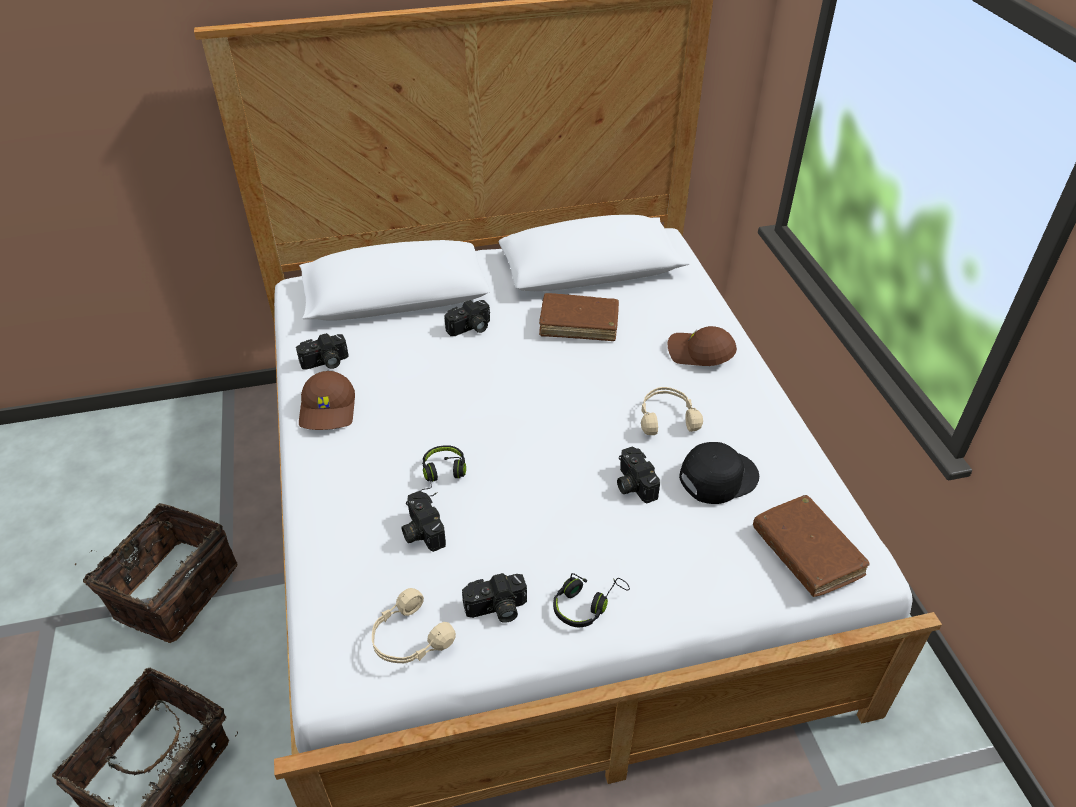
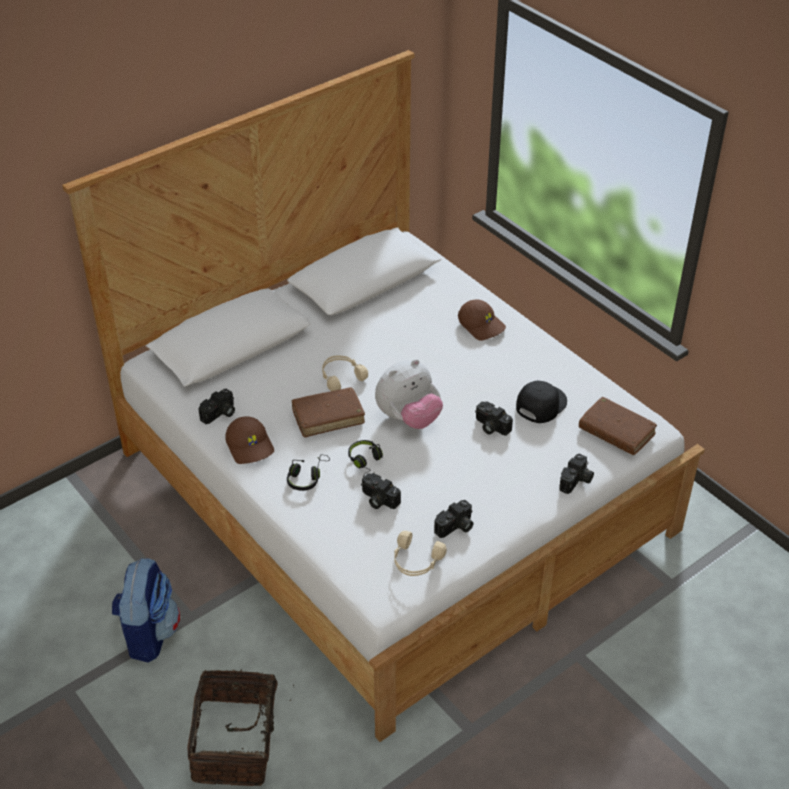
camera: 25 degrees left, 0 degrees up
basket [75,503,237,643] -> backpack [112,558,180,663]
camera [444,300,490,336] -> camera moved to [559,454,594,494]
brown book [539,293,619,341] -> brown book moved to [291,388,365,437]
black headphones [553,573,630,627] -> black headphones moved to [287,455,330,491]
beige headphones [641,387,703,435] -> beige headphones moved to [322,355,368,391]
brown cap [667,326,737,366] -> brown cap turned 135 degrees counterclockwise [458,300,506,341]
none -> plush toy [375,359,443,429]

